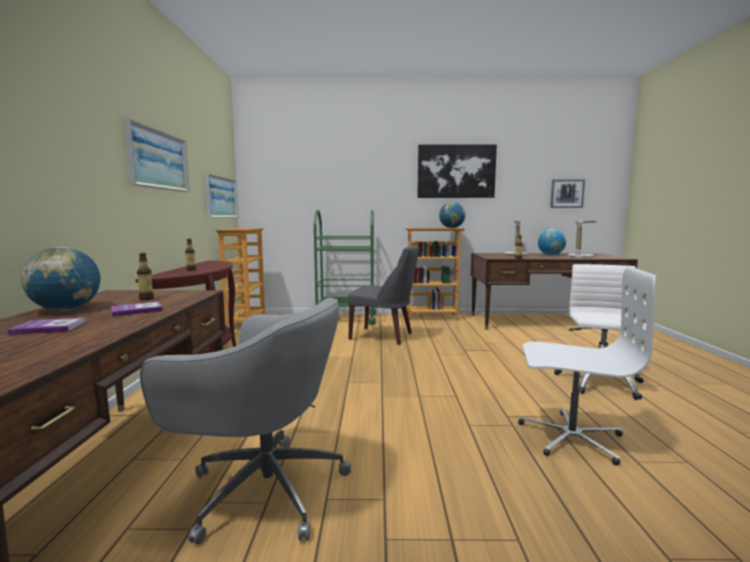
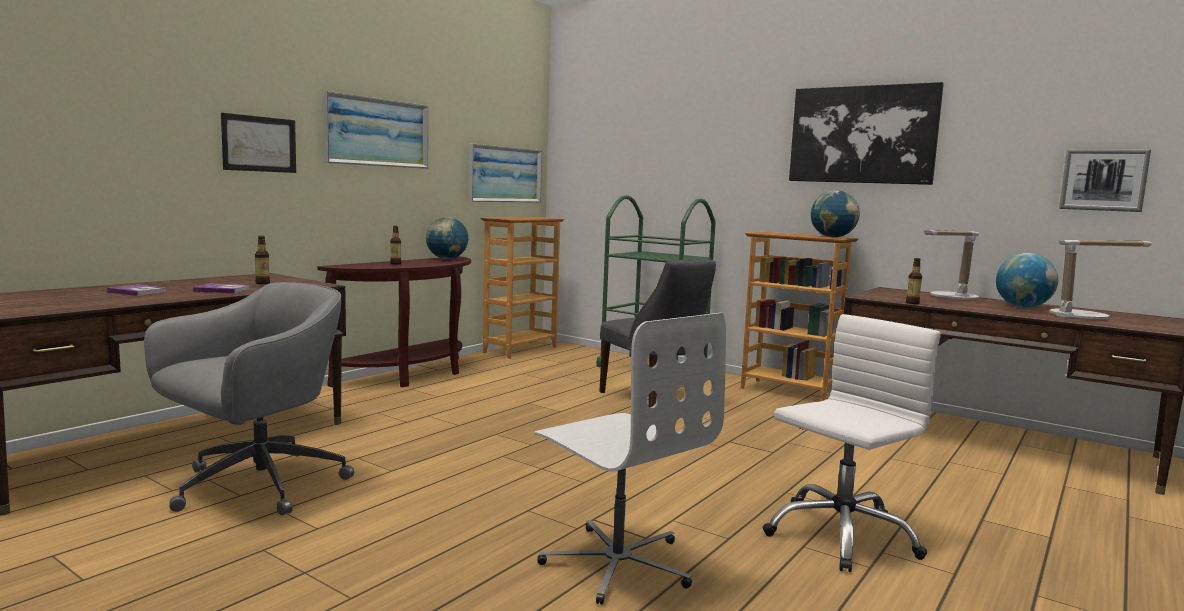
camera: 35 degrees right, 0 degrees up
globe [21,247,100,311] -> globe moved to [426,217,468,259]
grey office chair [140,298,351,545] -> grey office chair turned 105 degrees counterclockwise [144,282,354,515]
none -> picture [221,113,296,173]

